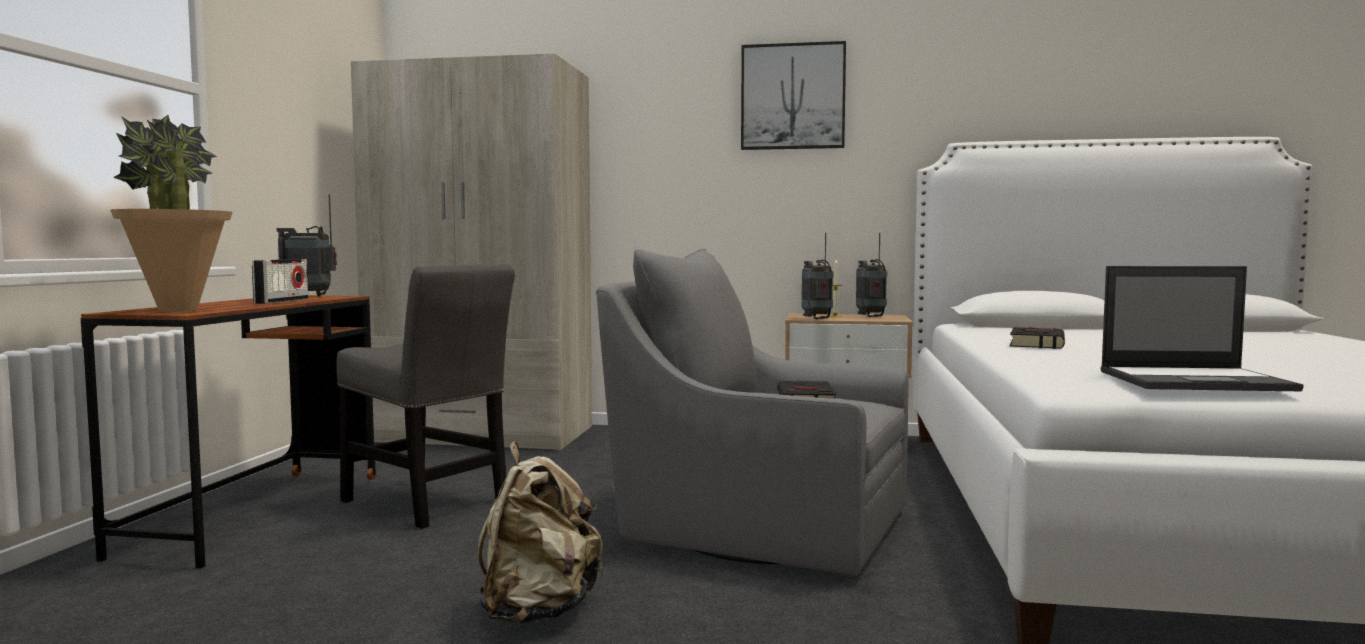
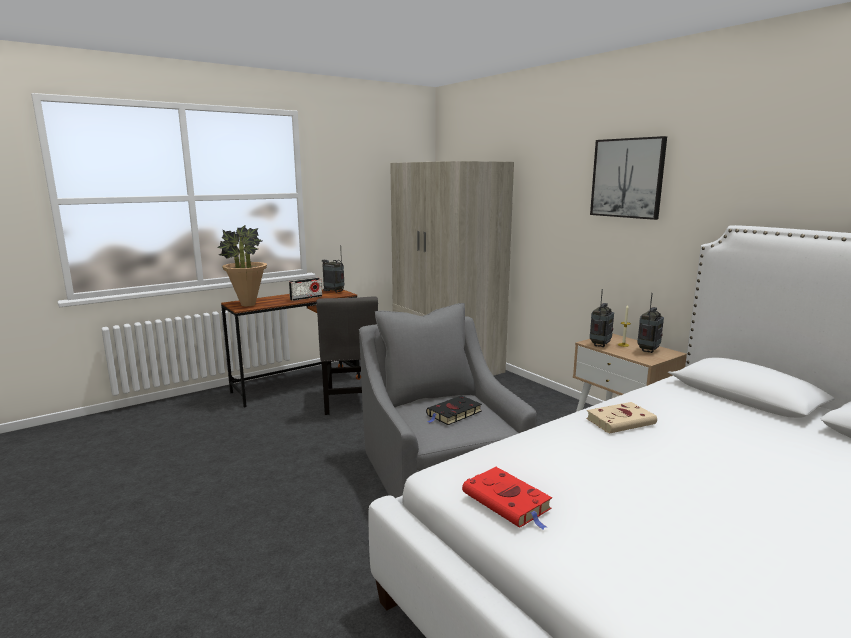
camera: 45 degrees right, 10 degrees up
beige backpack [478,442,604,623] -> none
black book [1010,327,1065,349] -> beige book [586,402,657,434]
laptop [1101,266,1304,391] -> red book [462,467,552,530]

